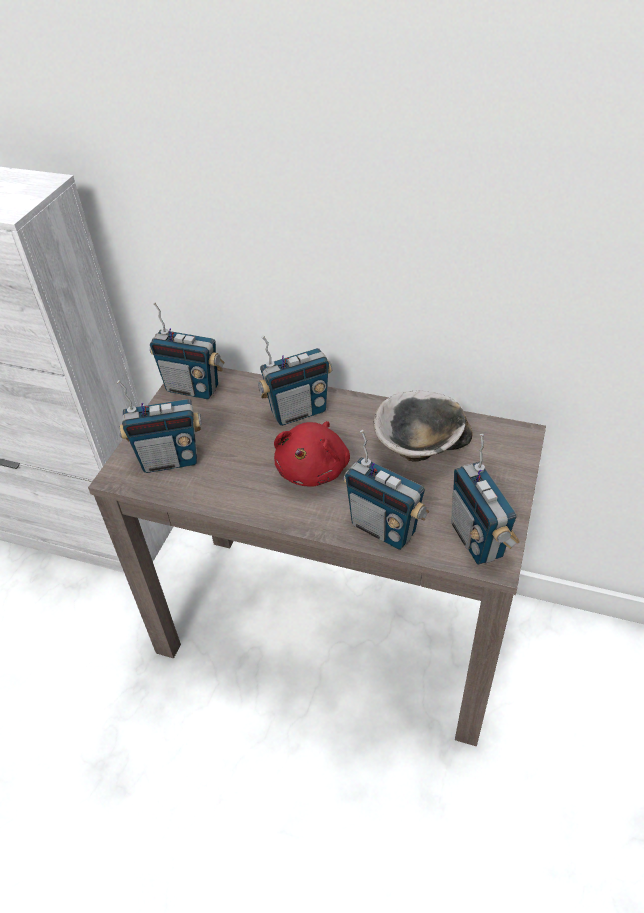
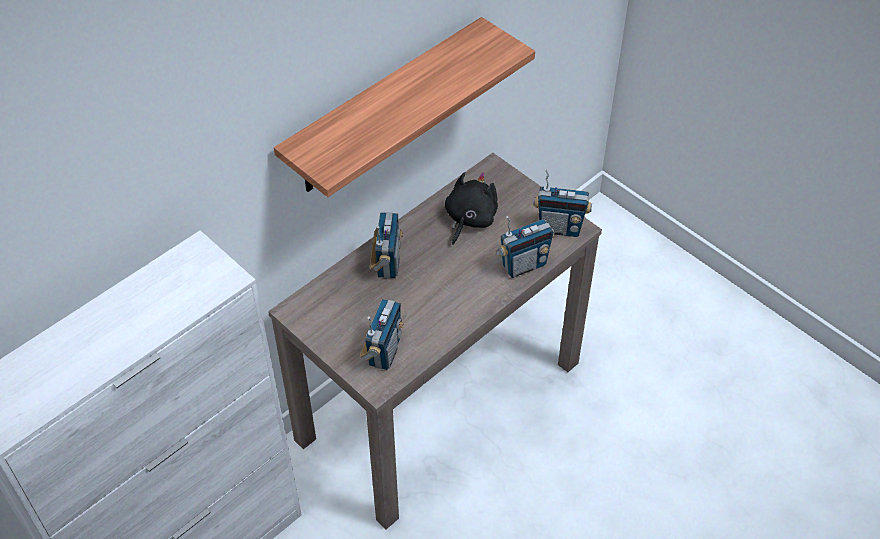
camera: 65 degrees left, 5 degrees up
radio [150,302,224,399] -> none
red plush toy [274,421,350,487] -> none
bowl [373,390,473,462] -> black plush toy [445,172,498,245]
none -> shelf [274,17,535,197]

